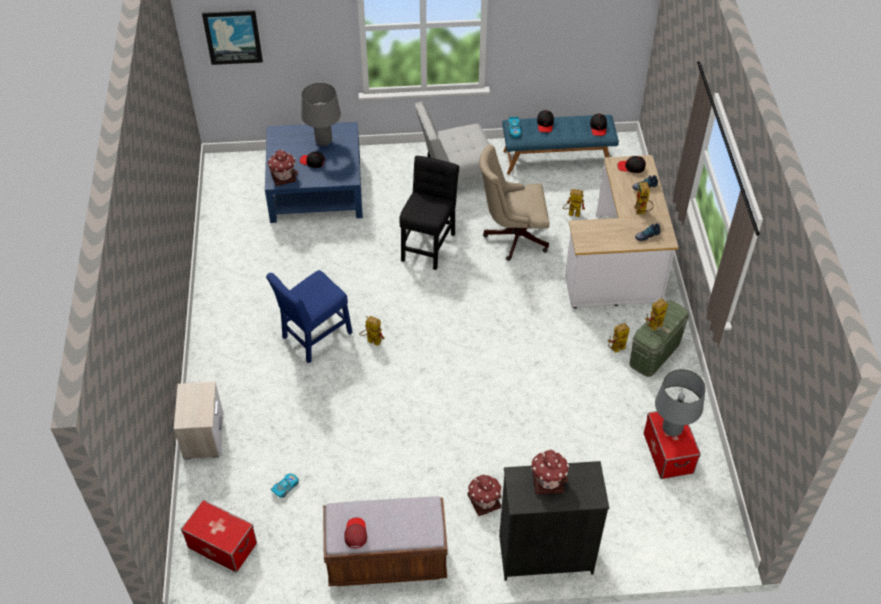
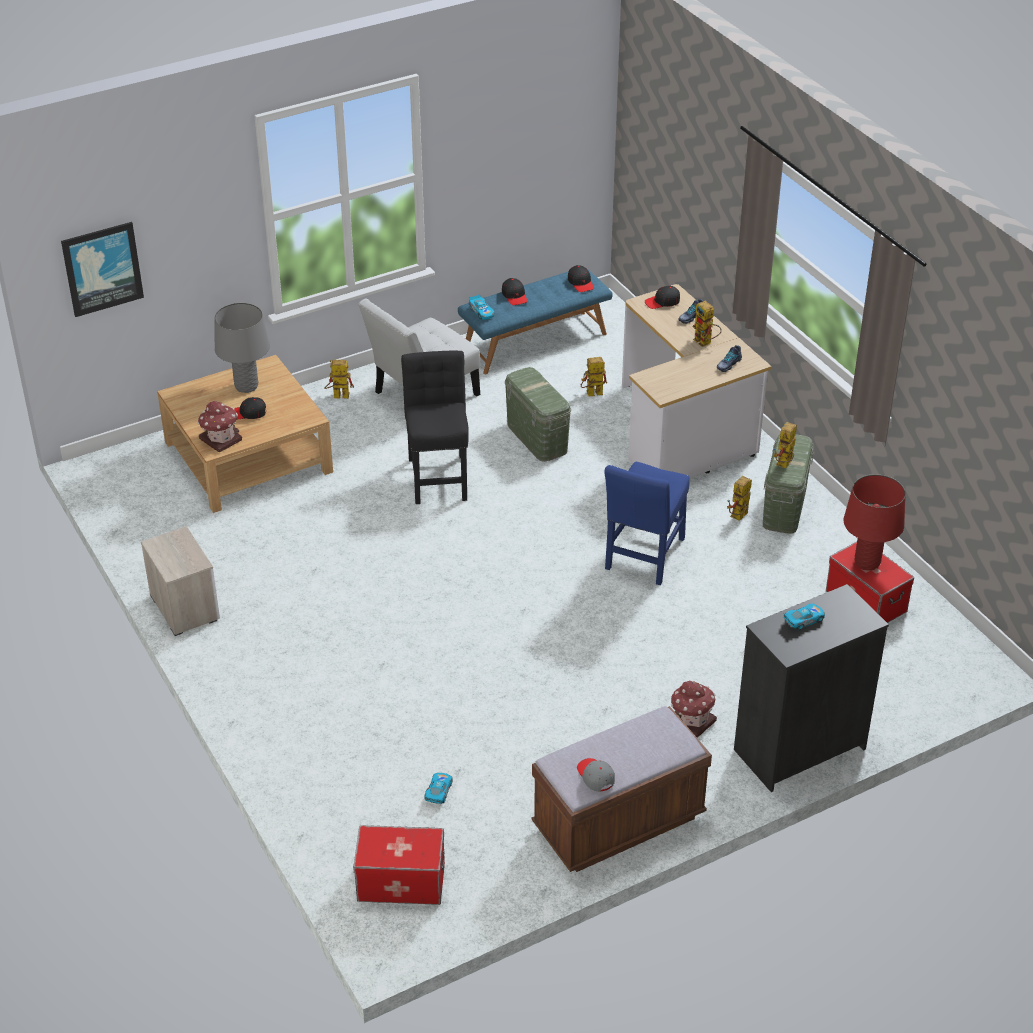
camera: 25 degrees left, 10 degrees down
nightstand [174,381,223,459] -> nightstand moved to [141,526,220,636]
blue coffee table [265,122,363,223] -> beige coffee table [157,355,333,513]
blue chair [266,270,353,363] -> blue chair moved to [604,462,690,585]
red cap [344,518,367,548] -> grey cap [577,758,615,792]
toy robot [359,316,384,346] -> toy robot moved to [324,360,354,399]
beige office chair [479,145,549,261] -> green storage box [505,367,571,462]
toy house [532,450,569,494] -> toy car [783,603,825,631]
grey table lamp [655,369,706,437] -> red table lamp [844,474,906,571]

